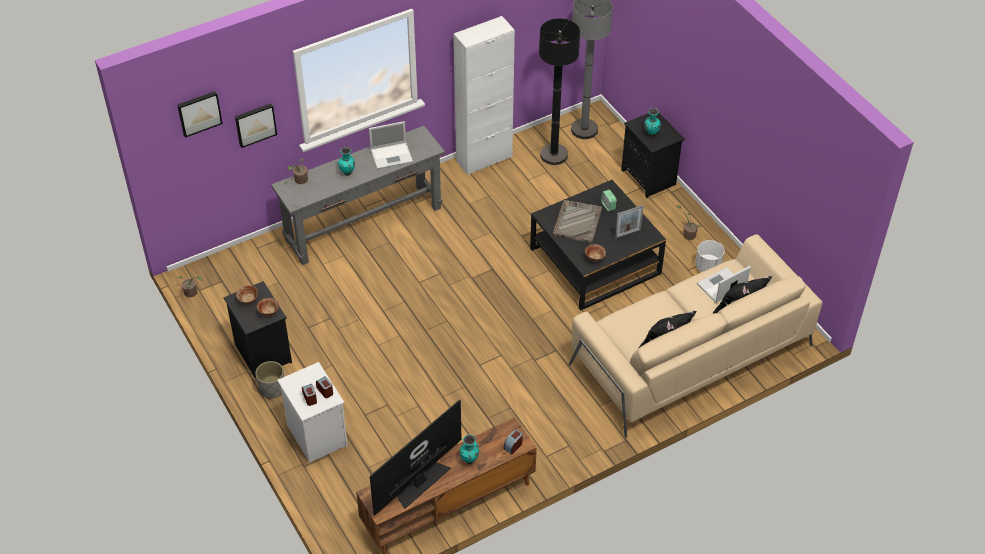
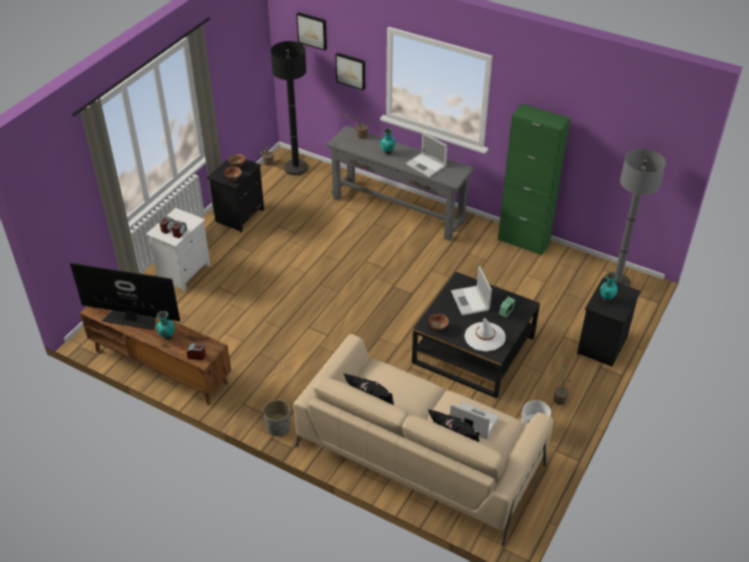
camera: 60 degrees right, 5 degrees down
grey planter [255,361,284,399] -> grey planter moved to [263,400,291,437]
white cabinet [453,16,515,175] -> green cabinet [498,104,570,256]
black floor lamp [539,18,580,165] -> black floor lamp moved to [271,41,308,175]
grey tray [553,200,602,243] -> laptop [451,266,492,316]
picture frame [615,205,643,239] -> white hat [464,318,506,351]

